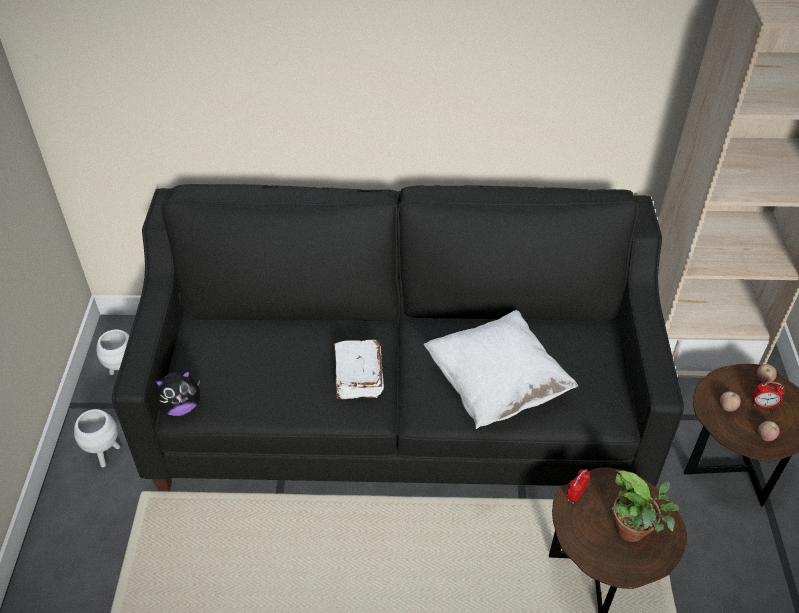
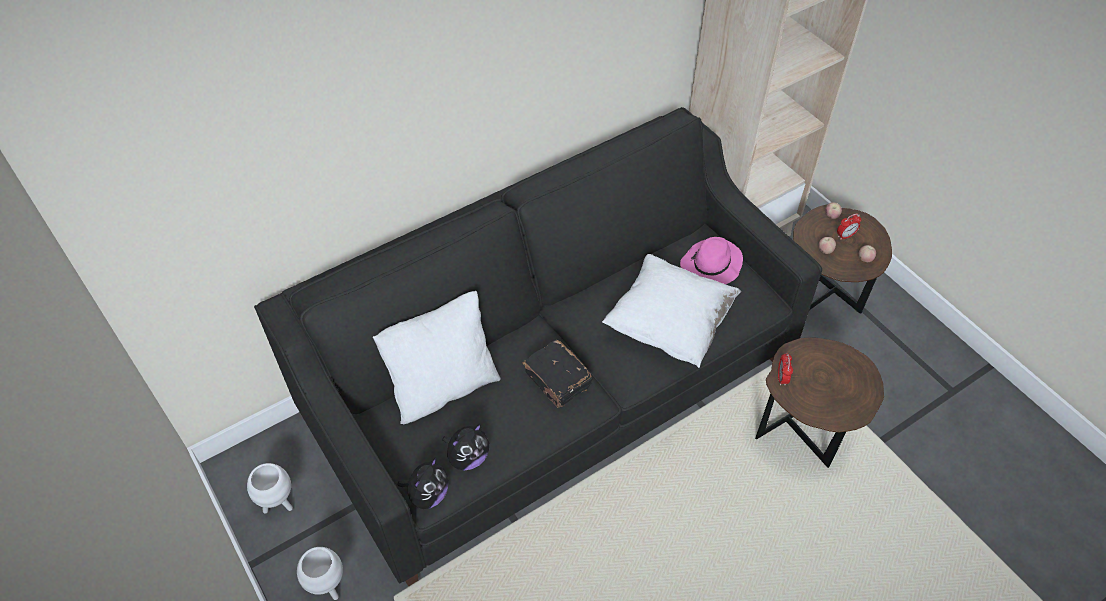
camera: 35 degrees left, 5 degrees up
white book [333,340,384,400] -> black book [522,340,593,408]
potted plant [610,470,679,542] -> none
none -> white pillow [373,291,501,424]
none -> plush toy [442,424,489,470]
none -> pink hat [680,237,743,284]

